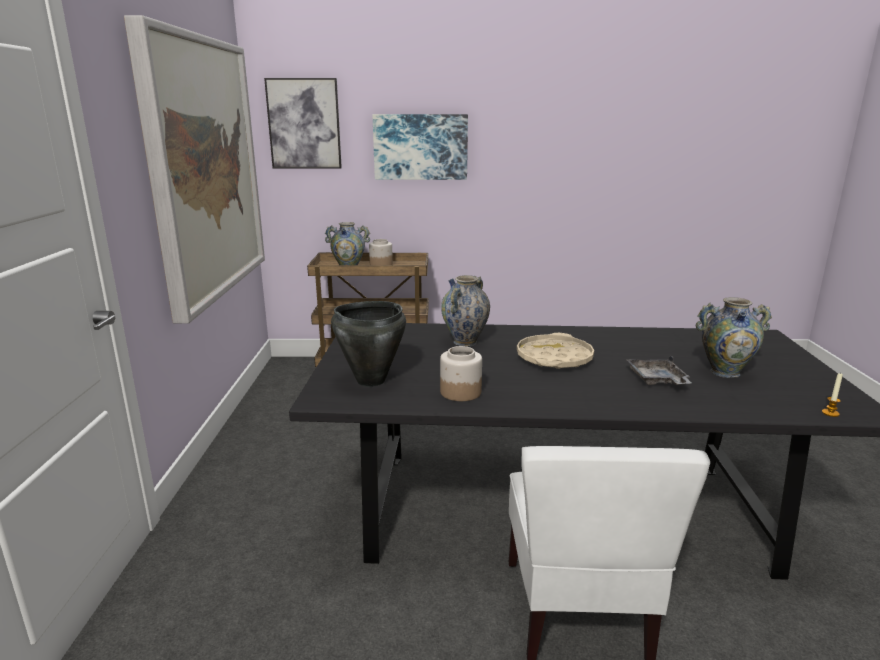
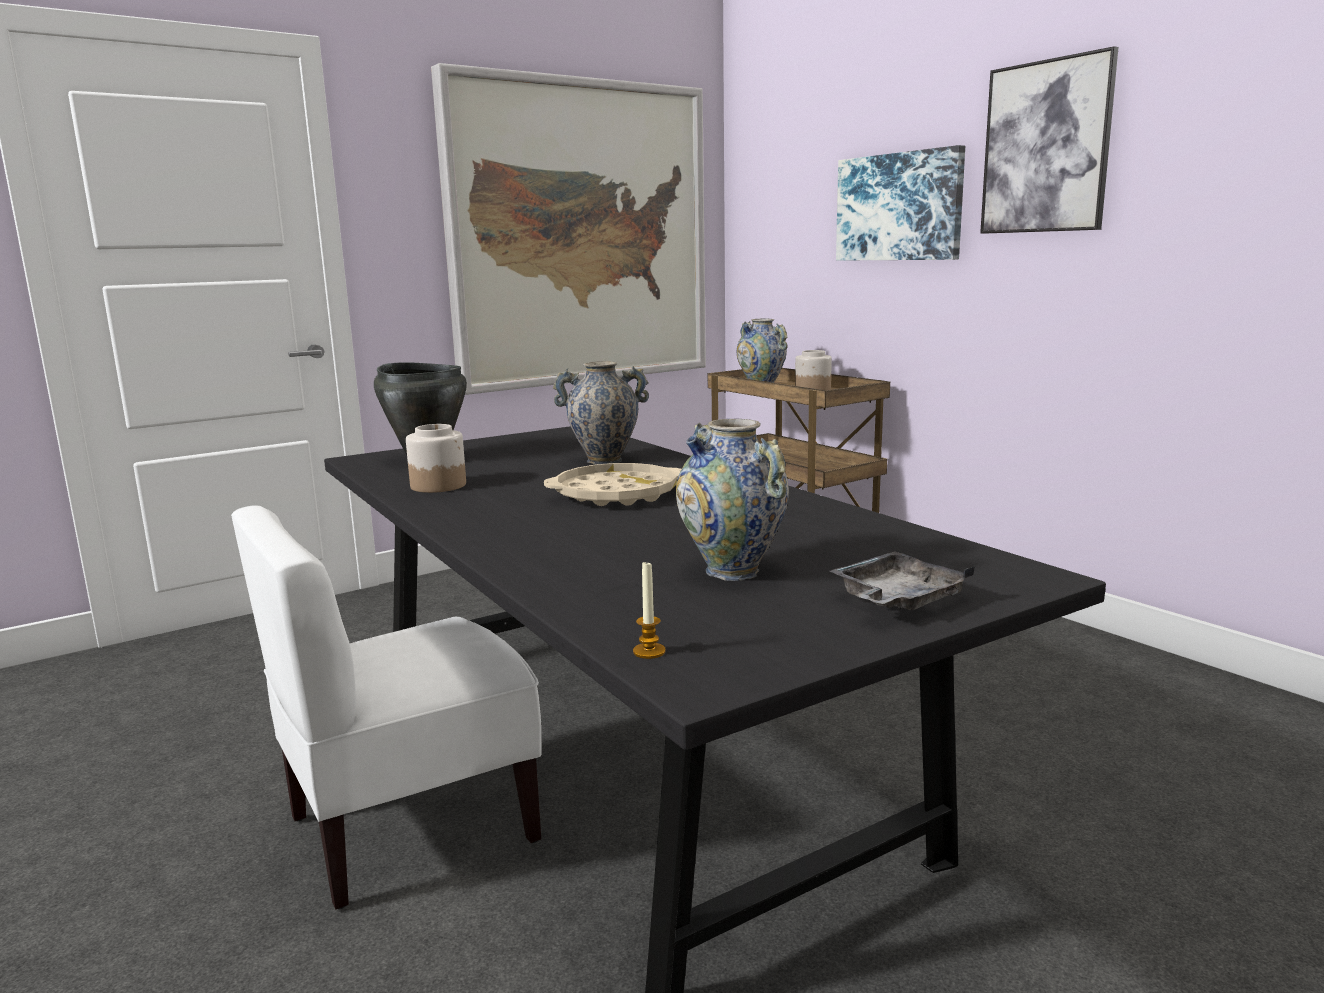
camera: 55 degrees right, 5 degrees down
picture [264,78,342,169] -> picture moved to [980,46,1118,234]
grey tray [626,355,691,385] -> grey tray moved to [830,551,975,610]

